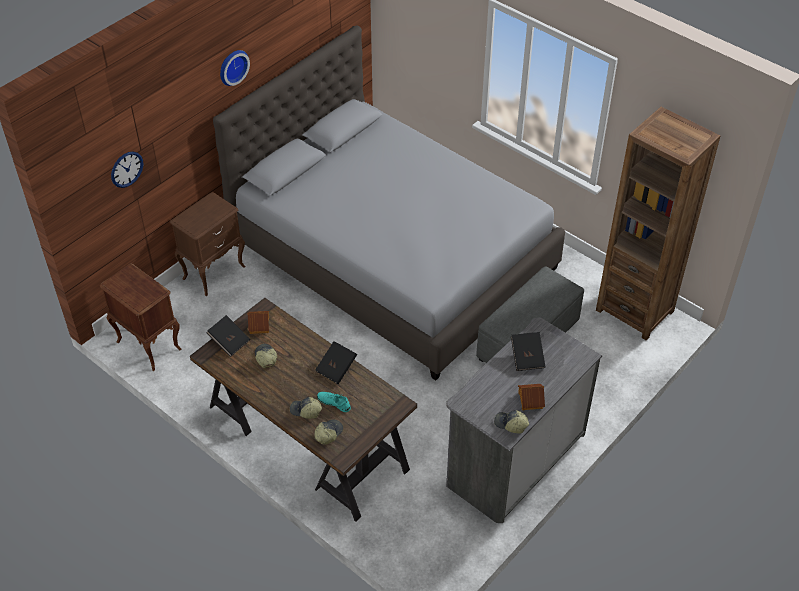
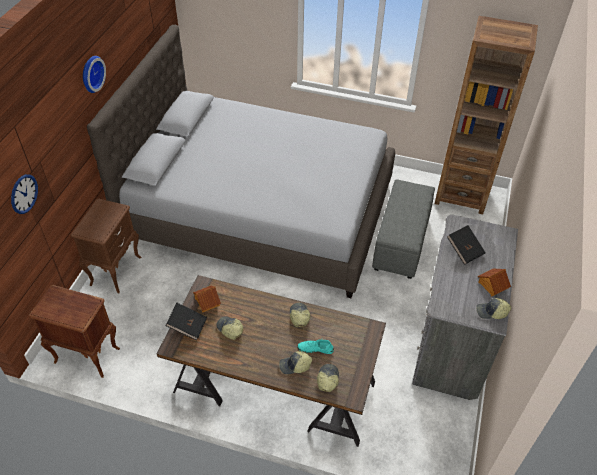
camera: 25 degrees left, 0 degrees up
black book [315,341,357,384] -> cap [290,303,310,327]

